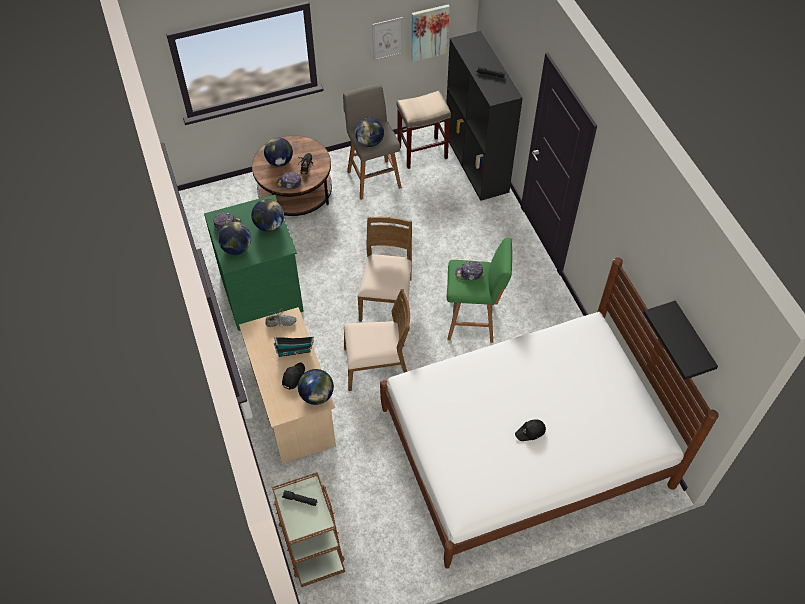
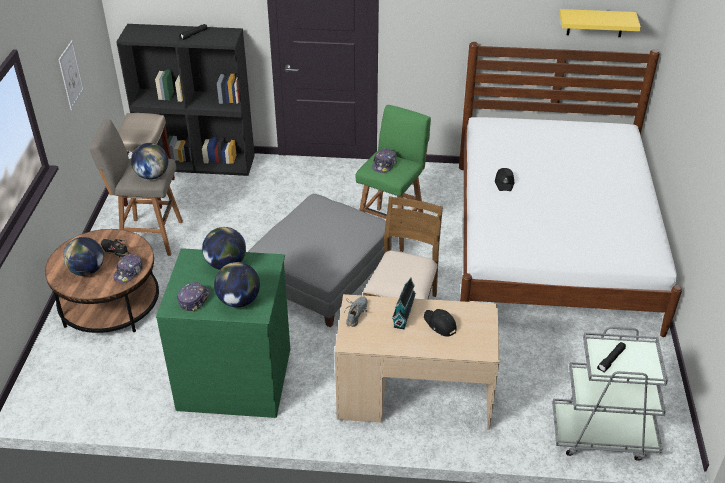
camera: 65 degrees left, 15 degrees down
brown cart [272,472,345,587] -> grey cart [552,327,668,461]
globe [298,369,334,405] -> none
brown chair [357,217,412,321] -> grey ottoman [248,194,392,327]
picture [411,5,450,62] -> none
black cap [515,419,546,441] -> black cap moved to [495,168,515,191]
black shelf [644,301,718,380] -> yellow shelf [559,9,641,37]

